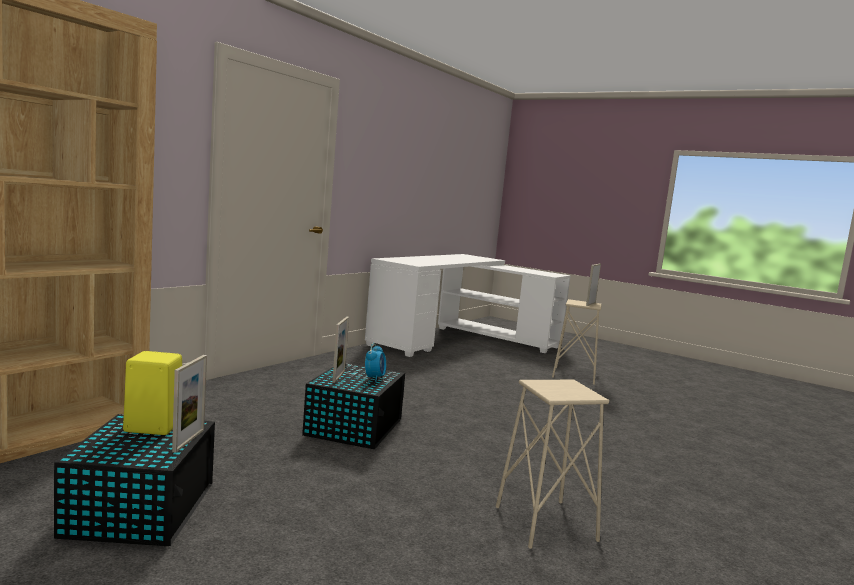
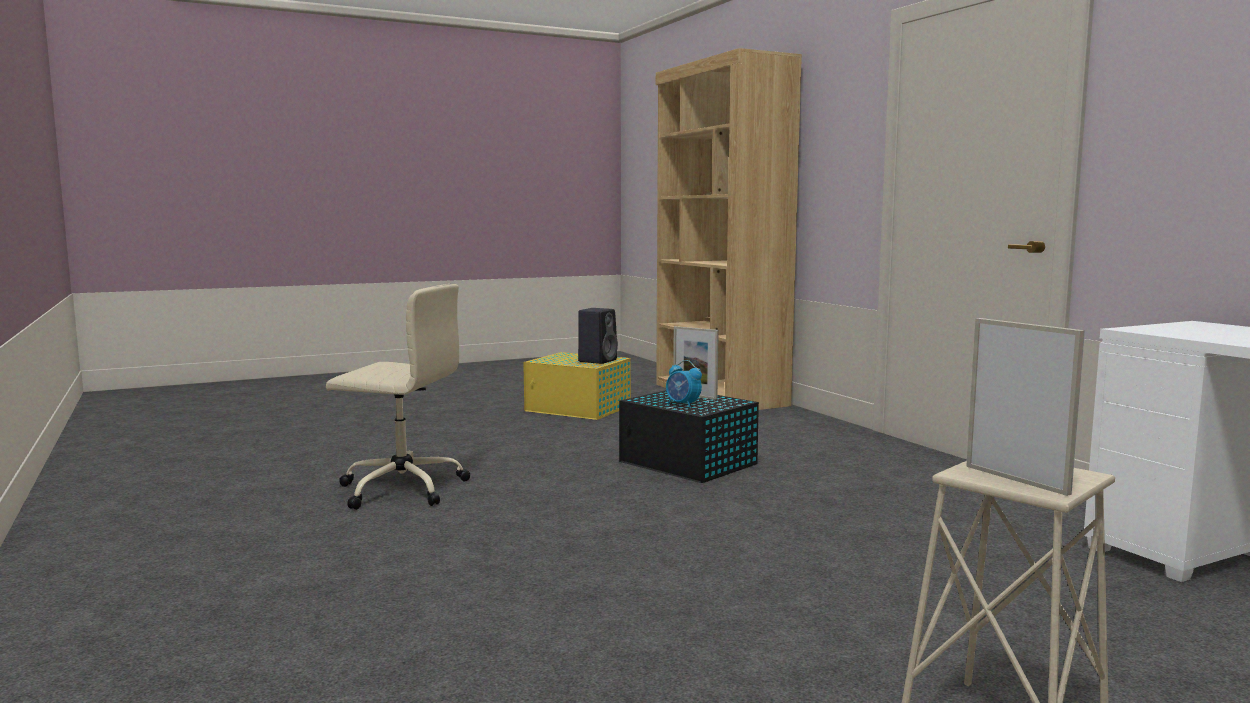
camera: 120 degrees right, 0 degrees up
black storage box [54,414,215,546] -> yellow storage box [523,352,631,420]
yellow speaker [123,351,182,435] -> black speaker [578,308,618,364]
picture frame [172,355,207,453] -> none
beige stool [496,380,609,549] -> beige office chair [326,284,470,510]

